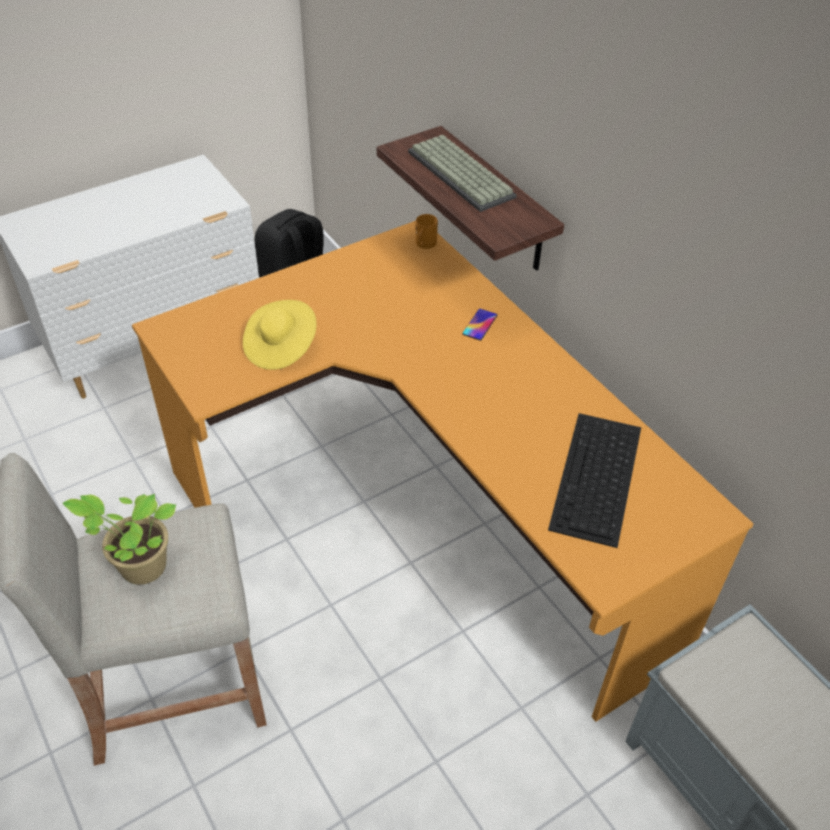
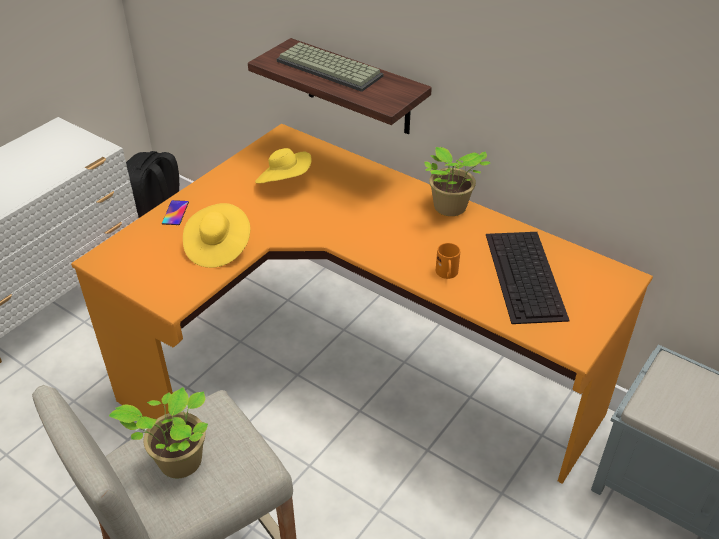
camera: 20 degrees left, 5 degrees down
orange mug [415,214,438,249] -> orange mug moved to [436,243,460,279]
phone [462,309,497,341] -> phone moved to [162,200,189,225]
none -> yellow hat [255,148,312,183]
none -> potted plant [424,147,490,216]

